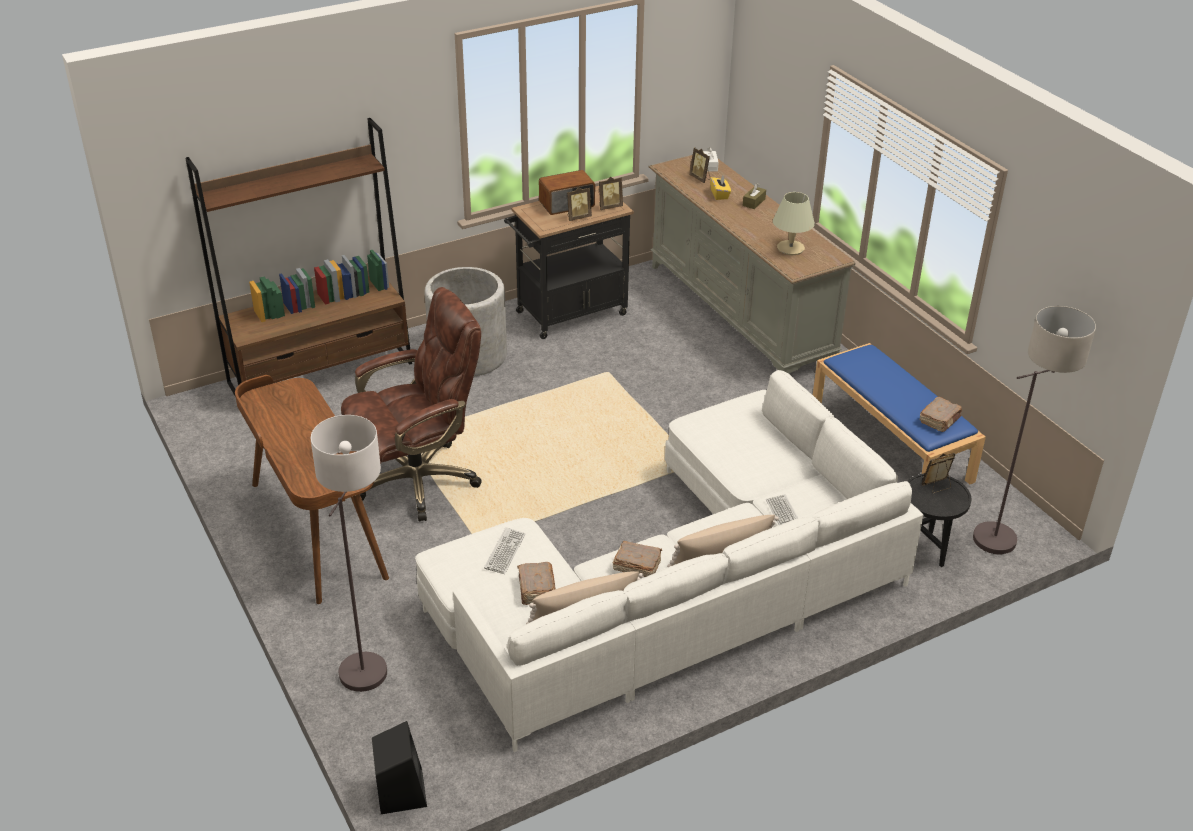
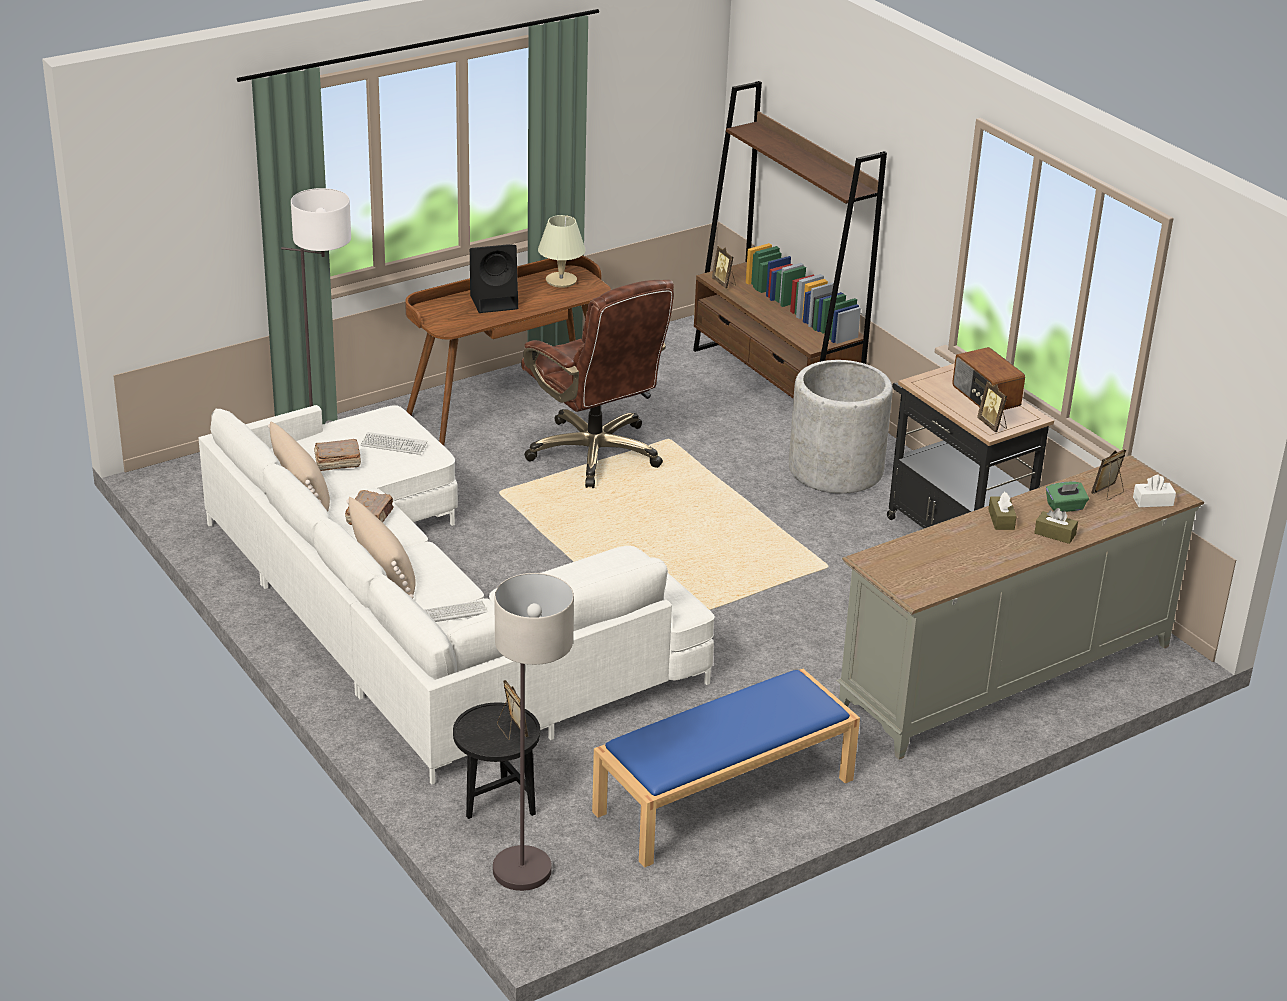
camera: 85 degrees right, 5 degrees down
black speaker [372,721,427,814] -> black speaker moved to [470,244,518,313]
picture frame [567,187,592,221] -> picture frame moved to [712,246,736,289]
yellow tissue box [710,175,731,200] -> green tissue box [1046,482,1089,512]
beige table lamp [773,192,815,255] -> beige table lamp moved to [538,215,586,288]
brown book [920,397,962,432] -> none
none -> brown tissue box [988,492,1017,530]

